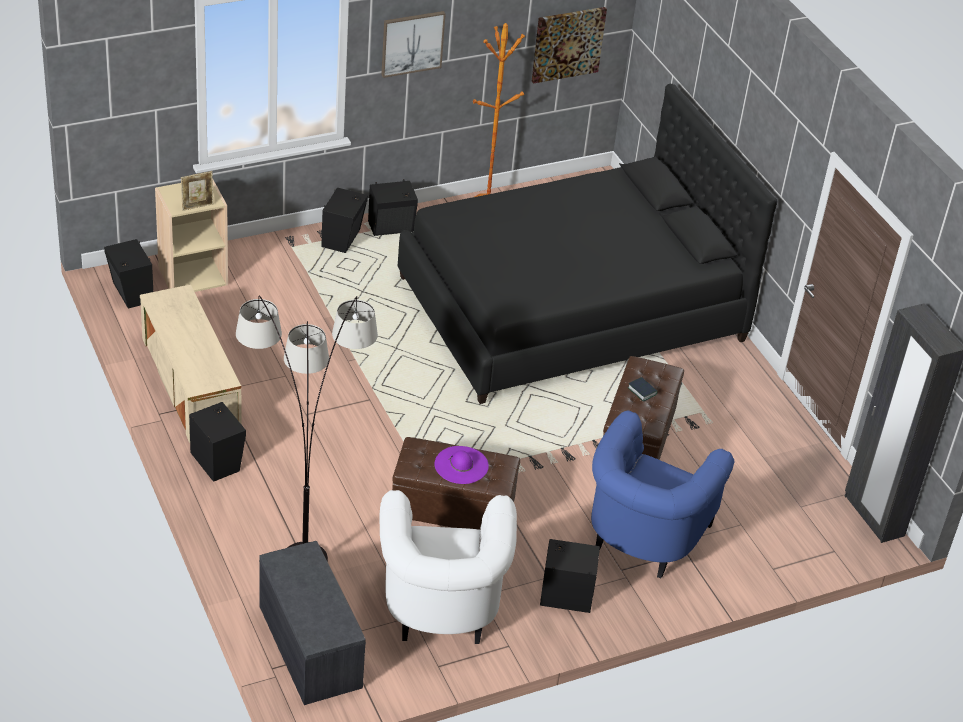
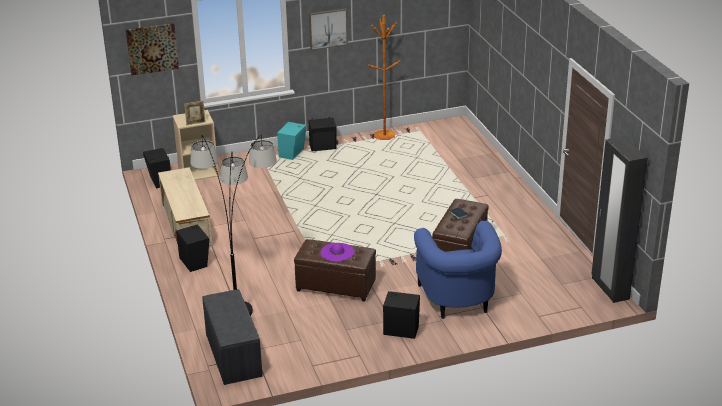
camera: 10 degrees right, 10 degrees down
black speaker [321,188,368,253] -> turquoise speaker [277,122,306,160]
white armchair [379,490,517,644] -> none
black bed [397,84,777,404] -> none
picture [532,7,607,84] -> picture moved to [126,23,179,75]
blue armchair [591,411,735,579] -> blue armchair turned 45 degrees counterclockwise [414,221,502,319]

